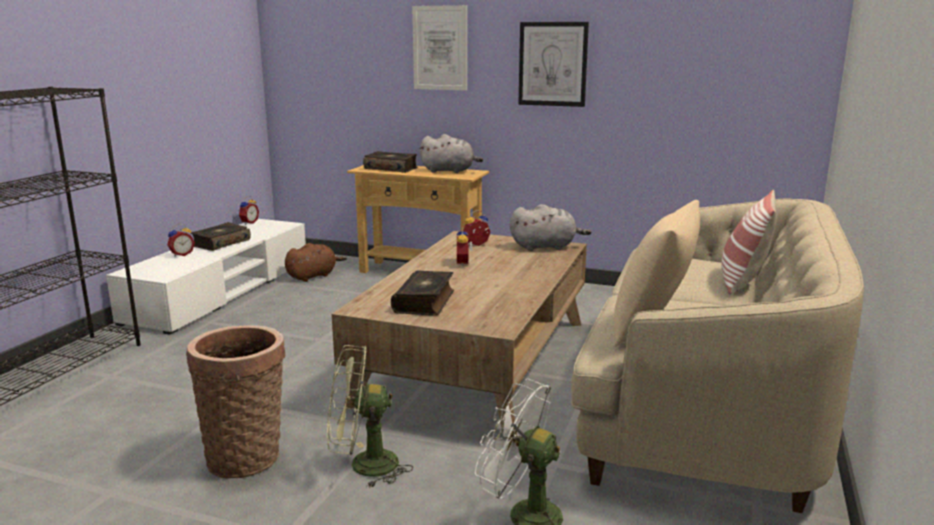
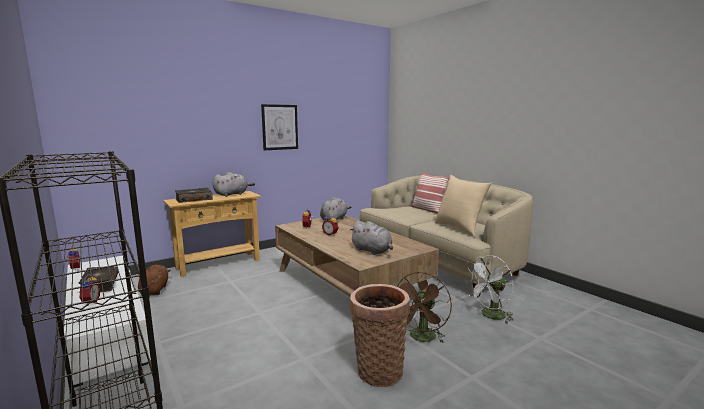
camera: 55 degrees left, 5 degrees down
green fan [327,345,413,488] -> brown fan [397,272,452,343]
book [391,270,454,315] -> grey plush toy [349,220,393,255]
picture [412,5,467,90] -> none

